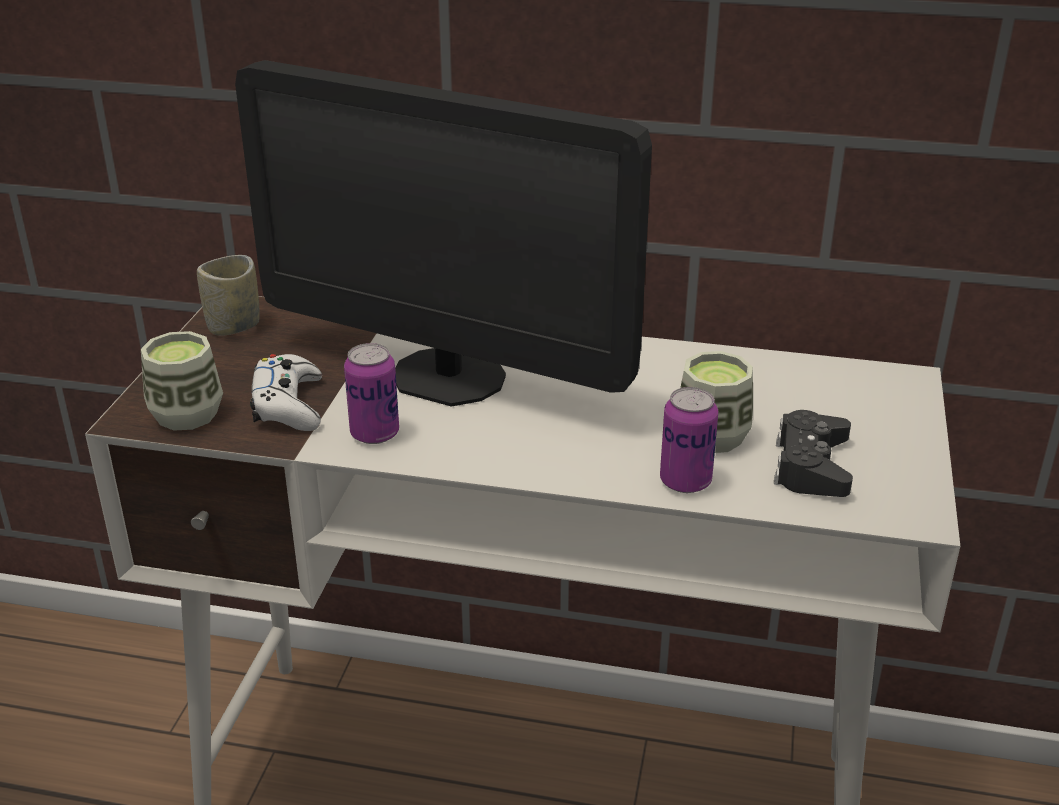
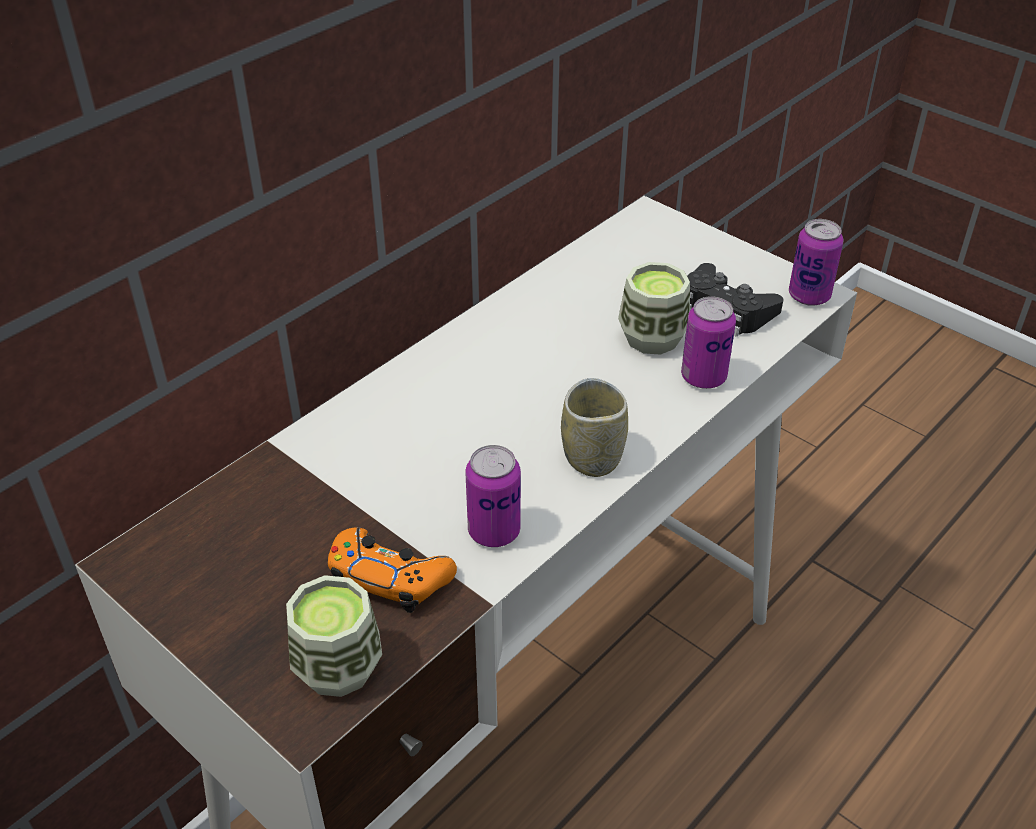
camera: 60 degrees left, 10 degrees up
cup [197,255,260,336] -> cup moved to [561,378,628,477]
monitor [235,60,652,407] -> none
white game controller [250,354,322,431] -> orange game controller [328,528,457,613]
none -> can [789,219,843,306]

